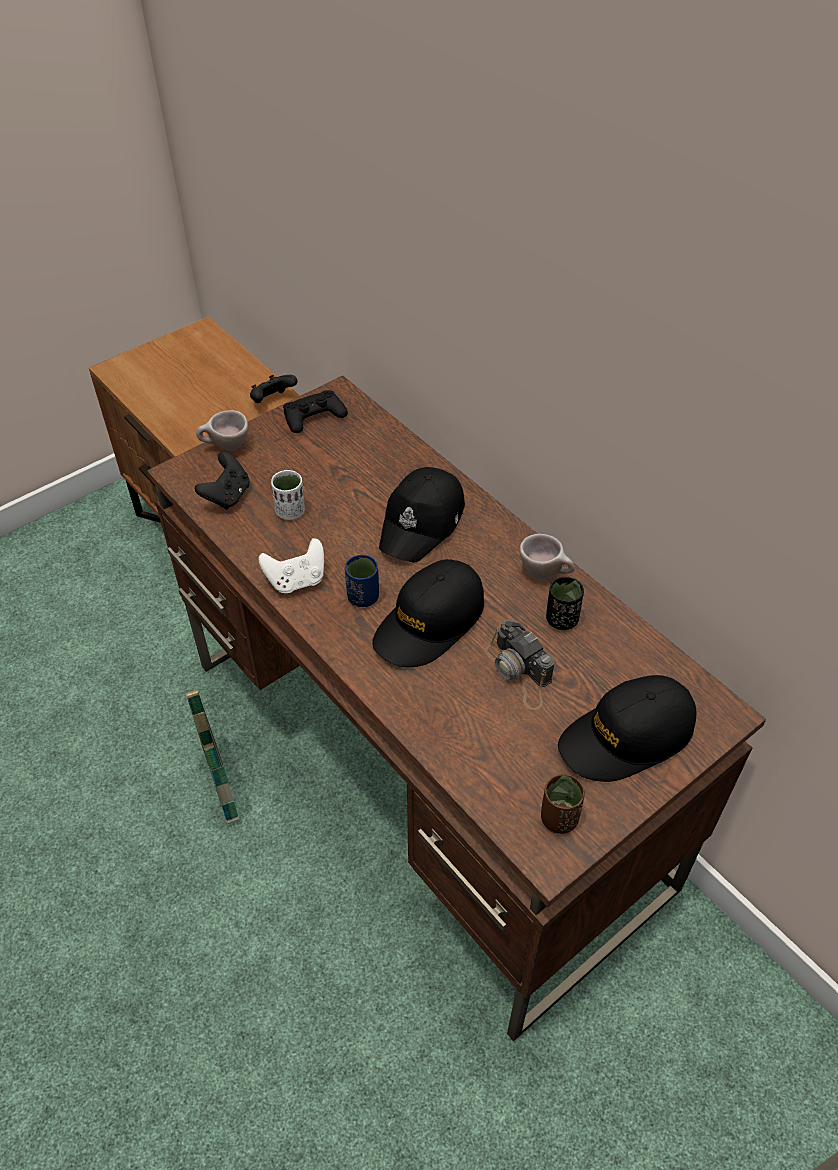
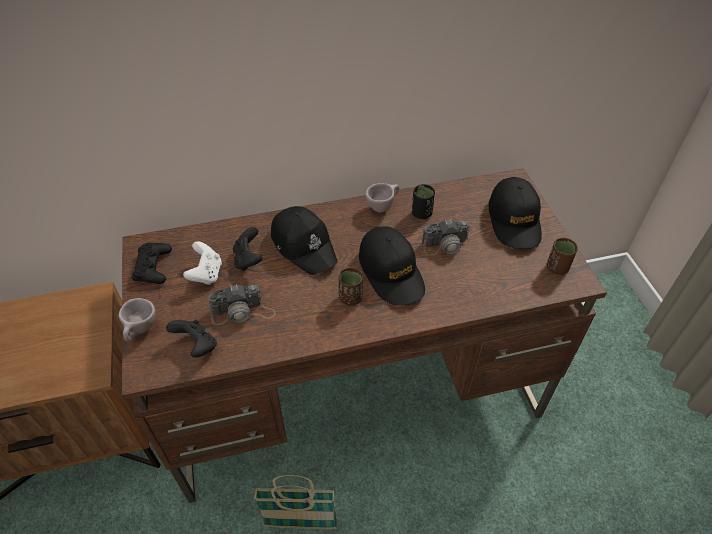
camera: 65 degrees left, 0 degrees up
black game controller [250,375,298,403] -> black game controller moved to [233,227,262,271]
white game controller [258,538,324,593] -> white game controller moved to [183,242,222,285]
white cup [271,470,305,520] -> camera [208,284,276,325]
blue cup [345,555,379,607] -> brown cup [338,267,363,306]

